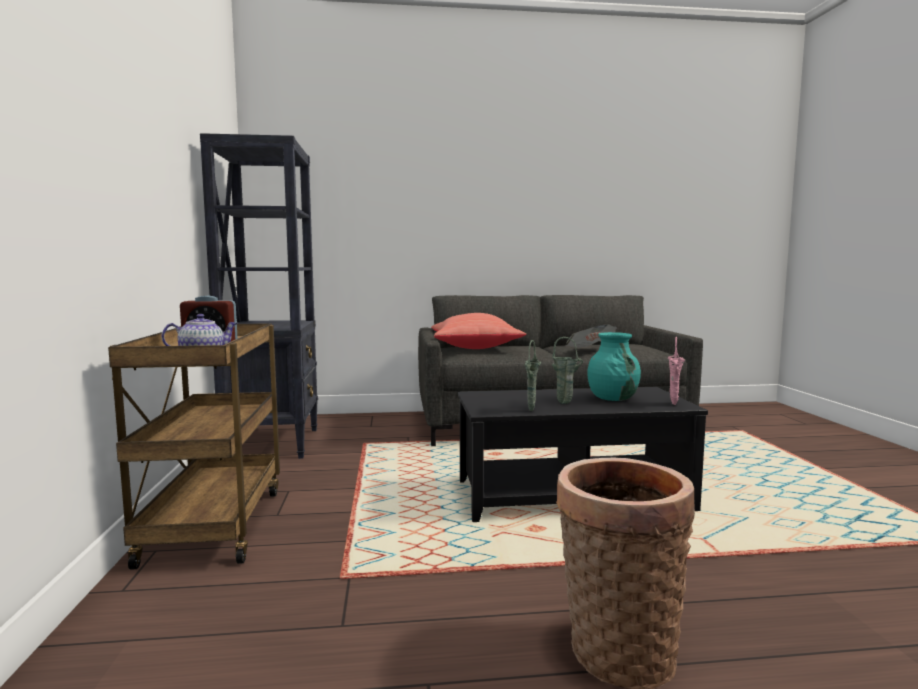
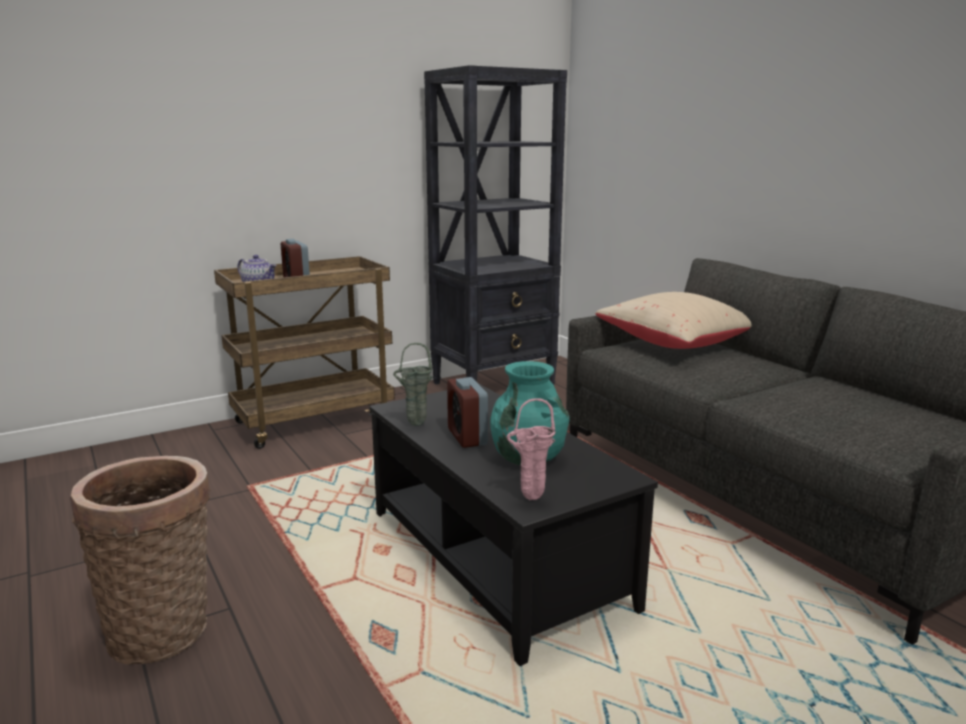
camera: 65 degrees right, 10 degrees up
red pillow [431,313,526,349] -> beige pillow [595,292,751,349]
green vase [552,337,583,404] -> alarm clock [447,377,488,448]
newspaper [565,324,617,348] -> none

